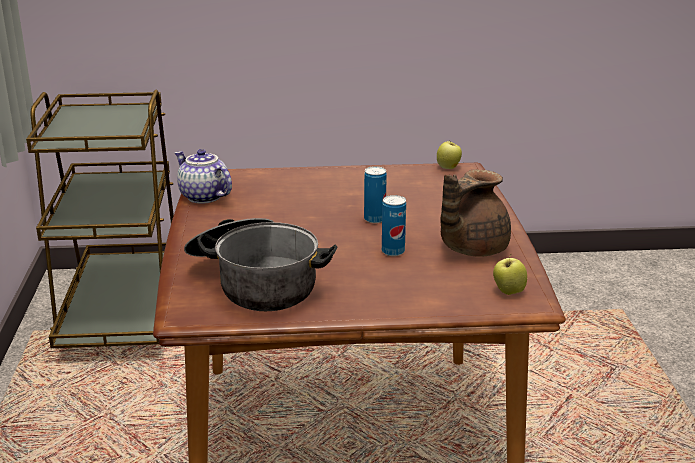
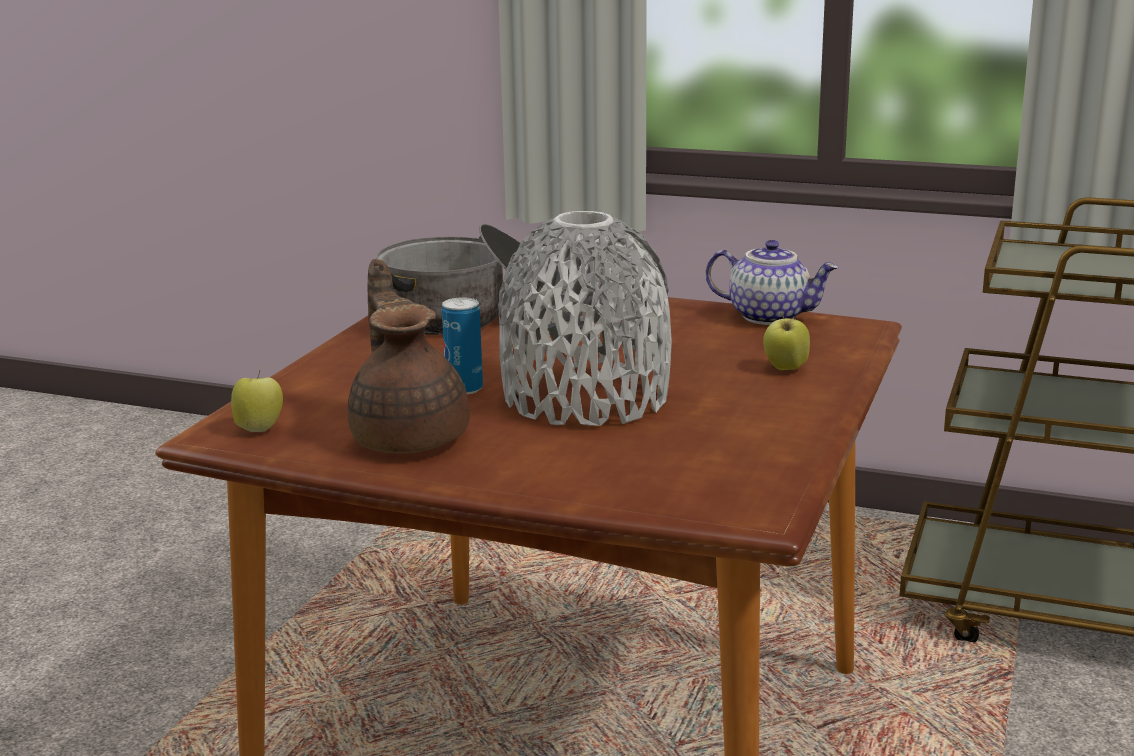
camera: 115 degrees right, 5 degrees down
teapot [175,149,232,204] -> teapot turned 45 degrees clockwise [706,240,839,325]
can [364,166,387,223] -> grey vase [498,211,672,426]
apple [437,140,462,169] -> apple moved to [763,312,810,370]

